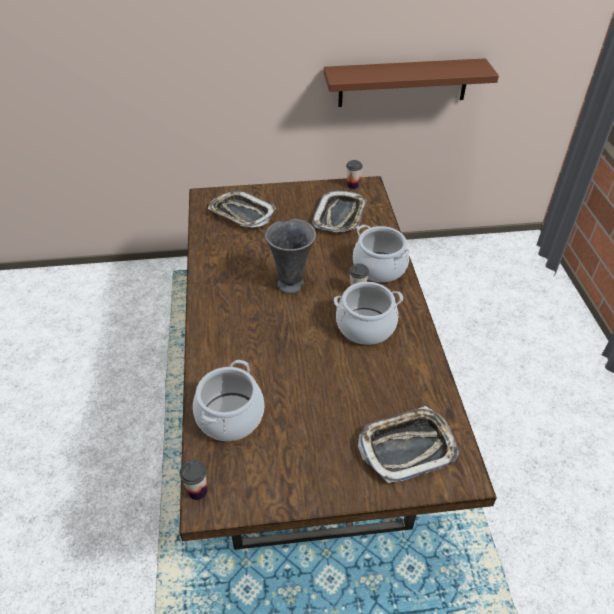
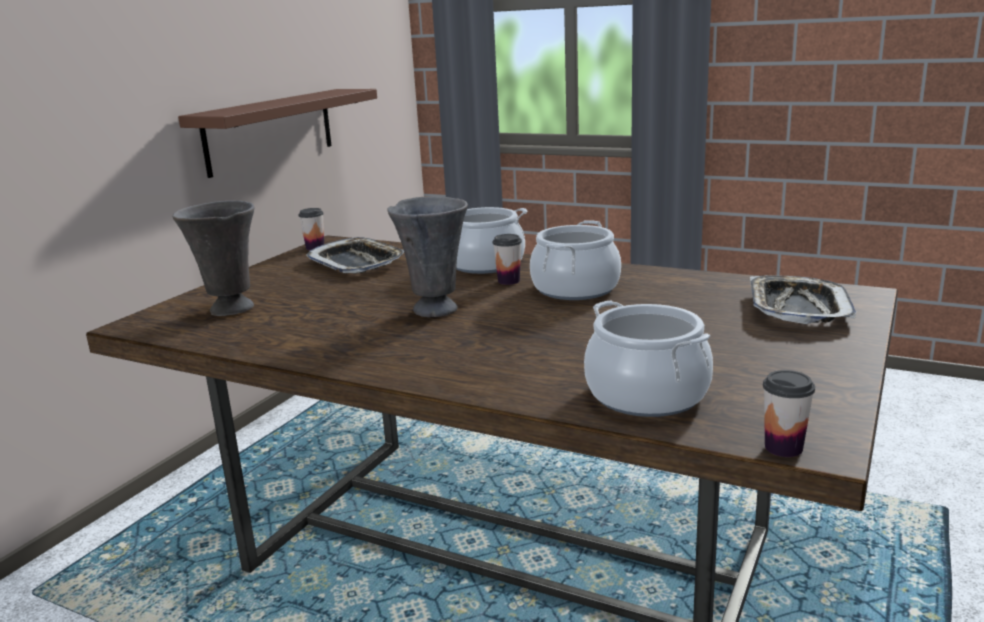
camera: 55 degrees left, 25 degrees down
tray [208,191,276,228] -> grey vase [172,201,254,316]

